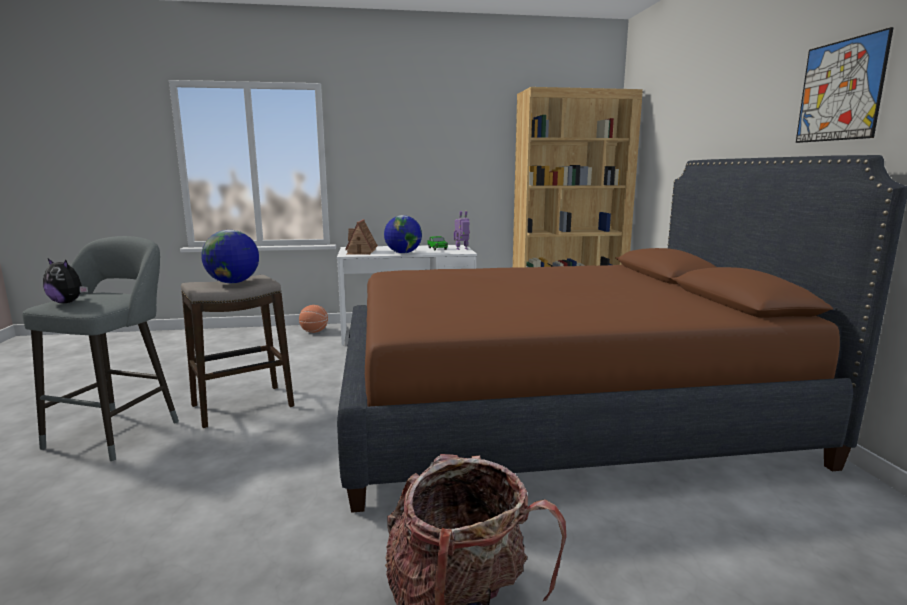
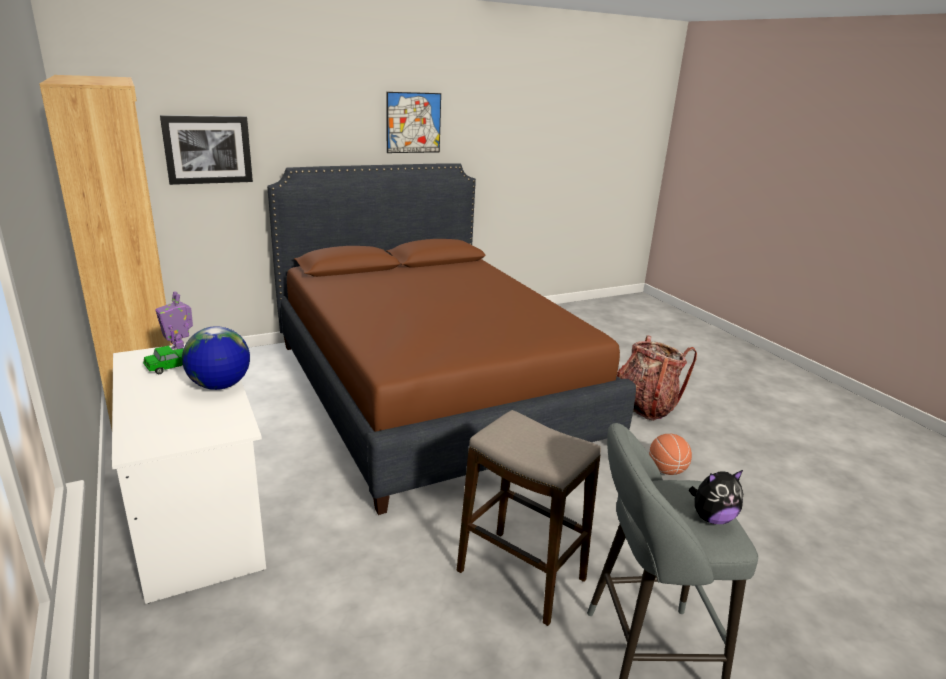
camera: 110 degrees left, 10 degrees up
plush toy [43,259,88,303] -> plush toy turned 75 degrees clockwise [689,470,743,524]
globe [201,230,259,284] -> none
basketball [299,305,328,333] -> basketball moved to [649,434,692,475]
toy house [345,219,378,255] -> none
none -> picture [160,115,253,185]

